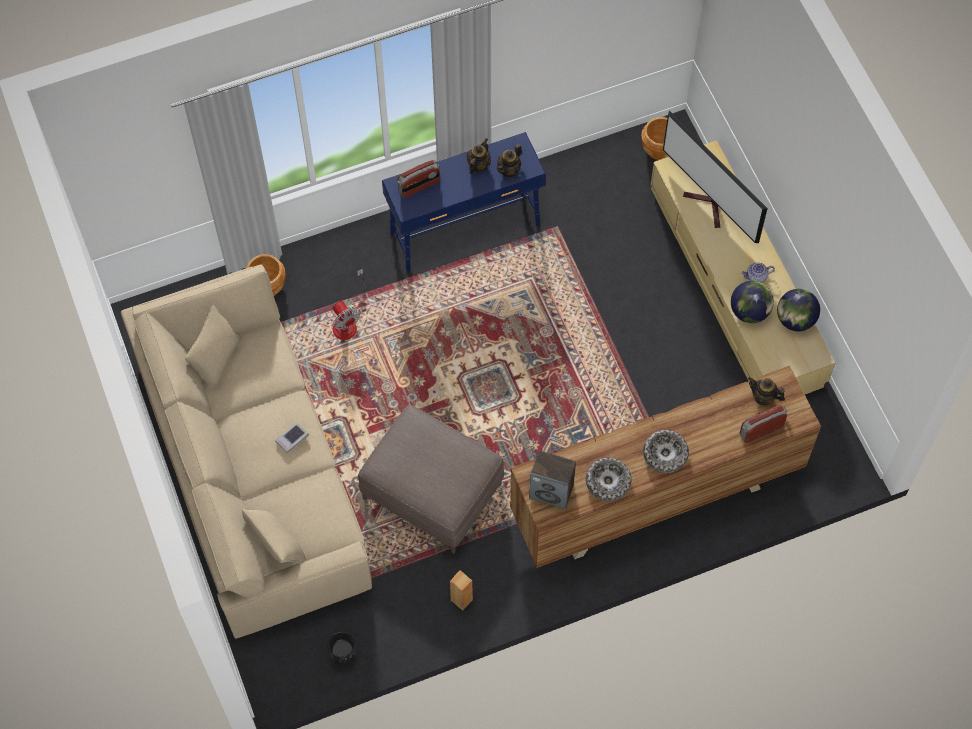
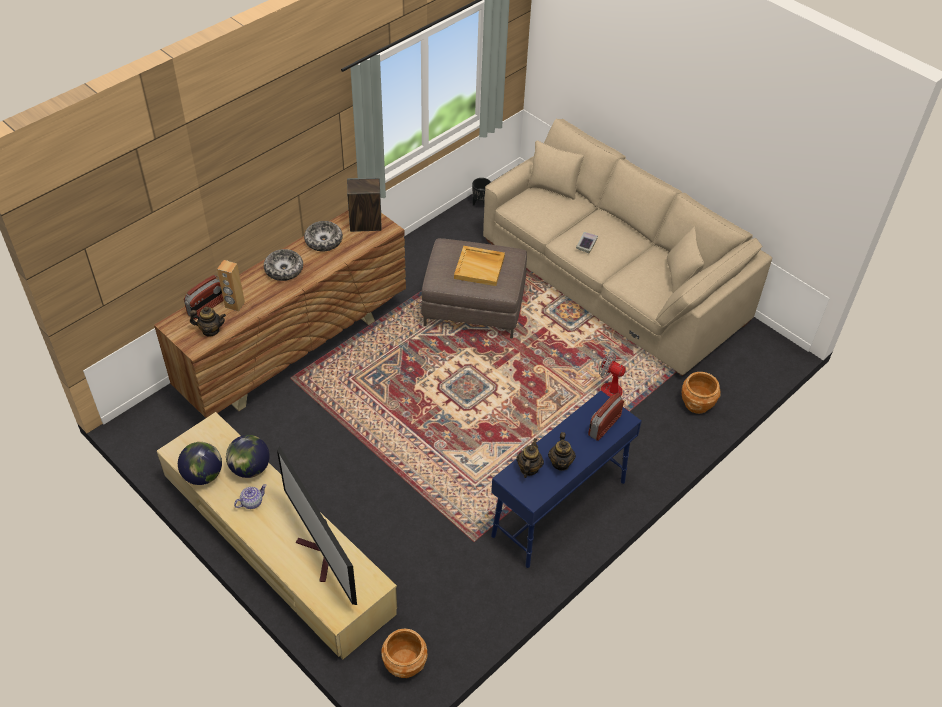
camera: 155 degrees right, 15 degrees down
brown speaker [450,570,473,611] -> brown speaker moved to [217,260,245,312]
television [663,111,768,243] -> television turned 150 degrees counterclockwise [277,446,357,605]
none -> beige tray [454,246,505,286]

